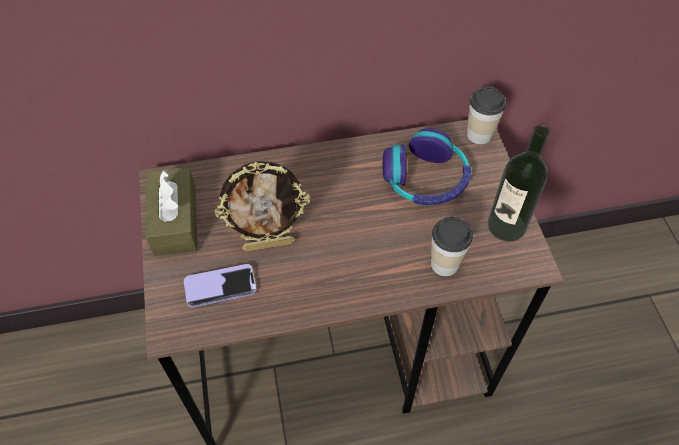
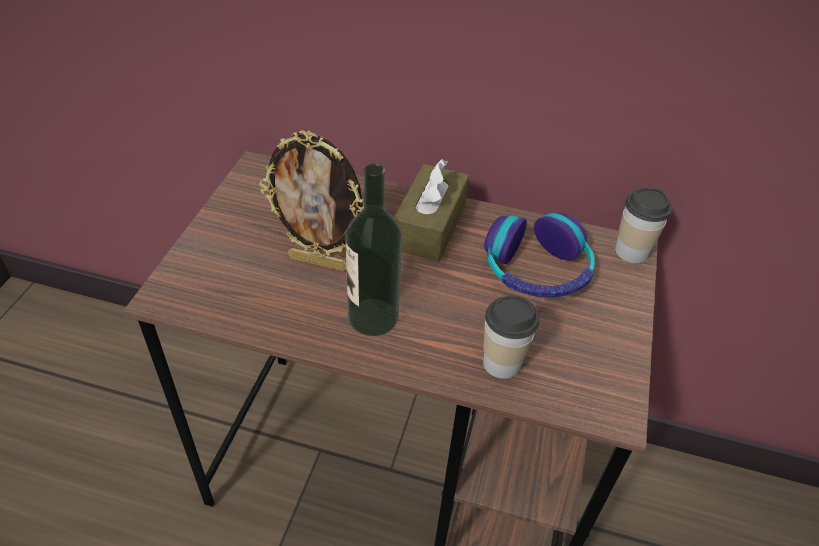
camera: 25 degrees right, 10 degrees down
brown tissue box [145,167,198,256] -> brown tissue box moved to [393,159,469,262]
phone [184,264,257,308] -> none
bottle [488,125,550,242] -> bottle moved to [345,164,402,336]

